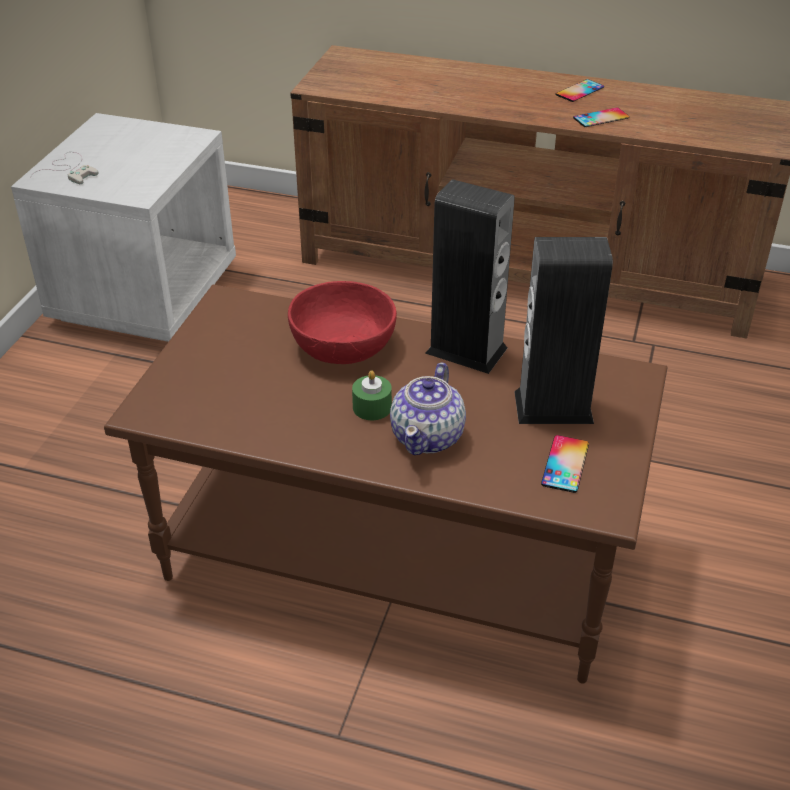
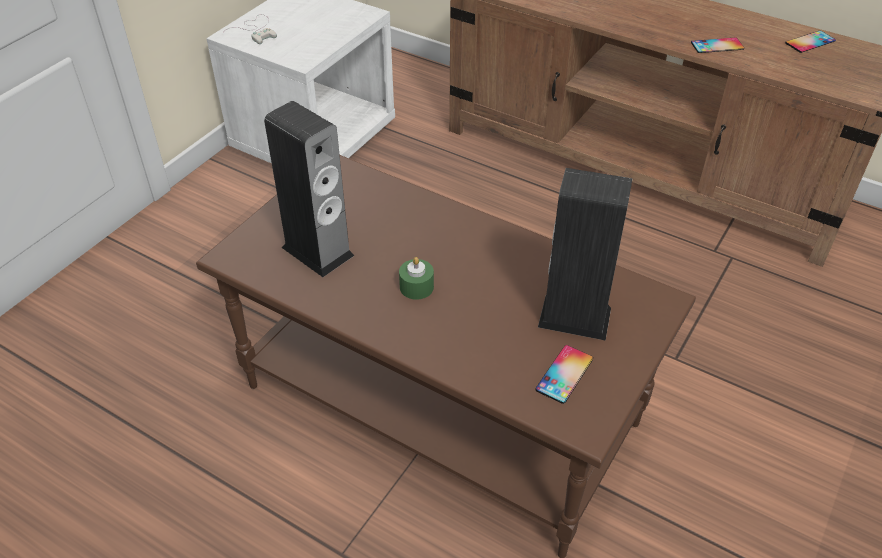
camera: 15 degrees right, 5 degrees up
red bowl [288,281,397,364] -> none
teapot [390,362,466,455] -> none
speaker [425,179,515,374] -> speaker moved to [264,101,354,277]
phone [555,79,604,102] -> phone moved to [785,31,836,53]

